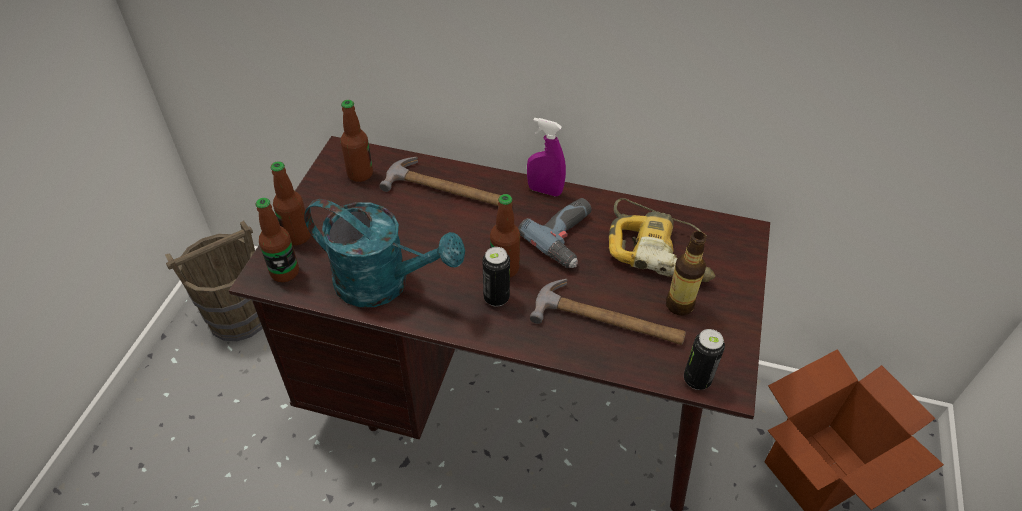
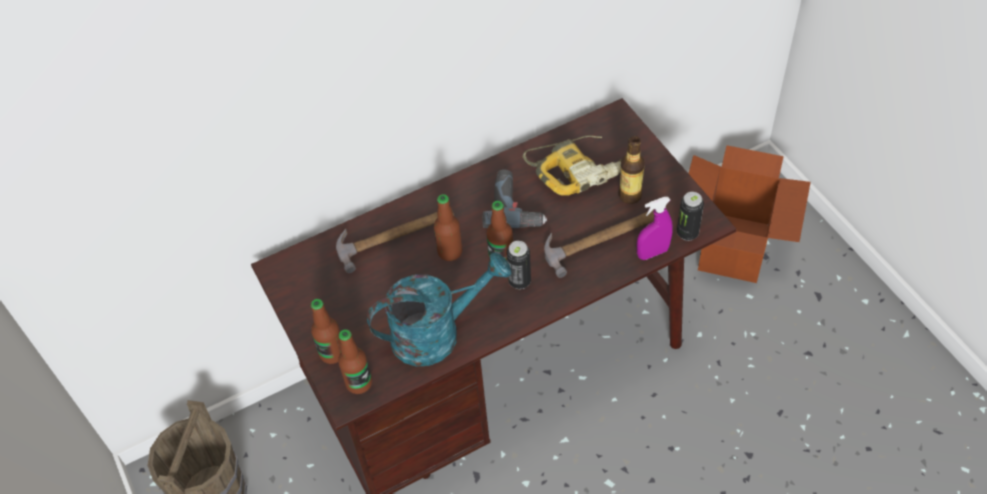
camera: 40 degrees left, 5 degrees up
bottle [341,100,373,182] -> bottle moved to [434,194,462,261]
purple spray bottle [527,118,566,197] -> purple spray bottle moved to [637,197,673,260]

